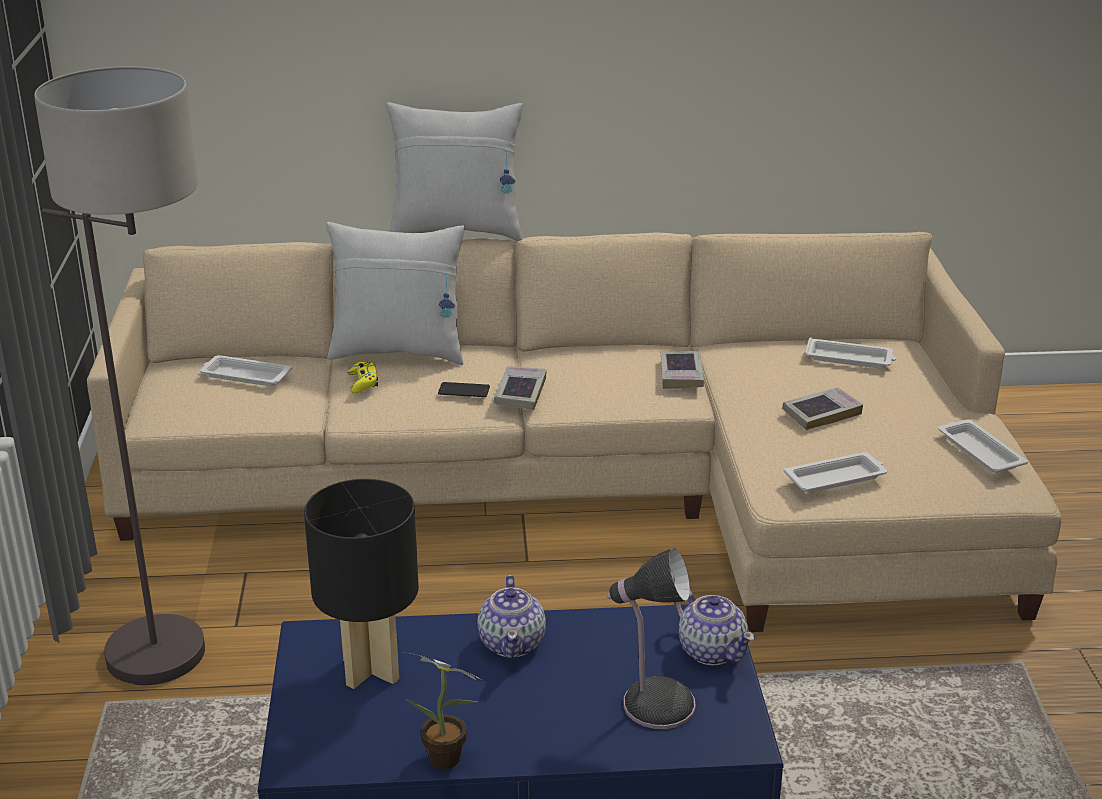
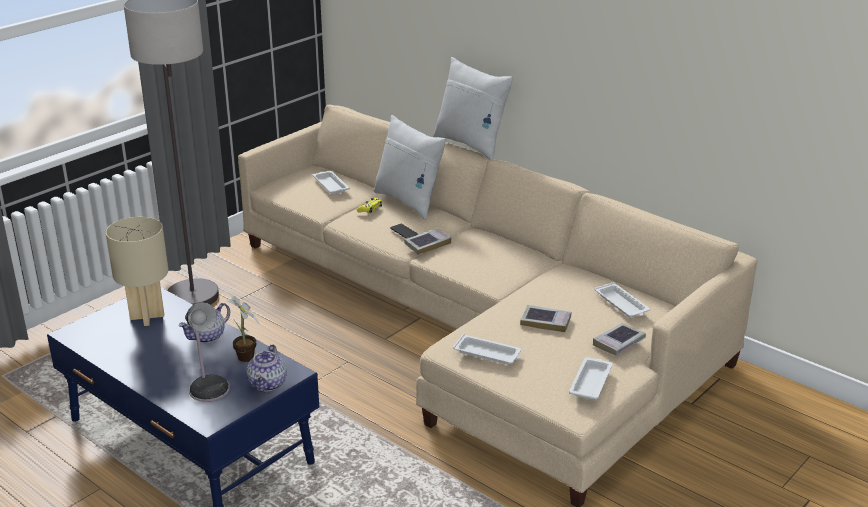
camera: 45 degrees right, 0 degrees up
black table lamp [304,479,419,689] -> beige table lamp [106,217,168,326]
potted plant [405,652,481,769] -> potted plant moved to [226,292,259,362]
book [661,351,704,389] -> book moved to [593,323,646,355]

